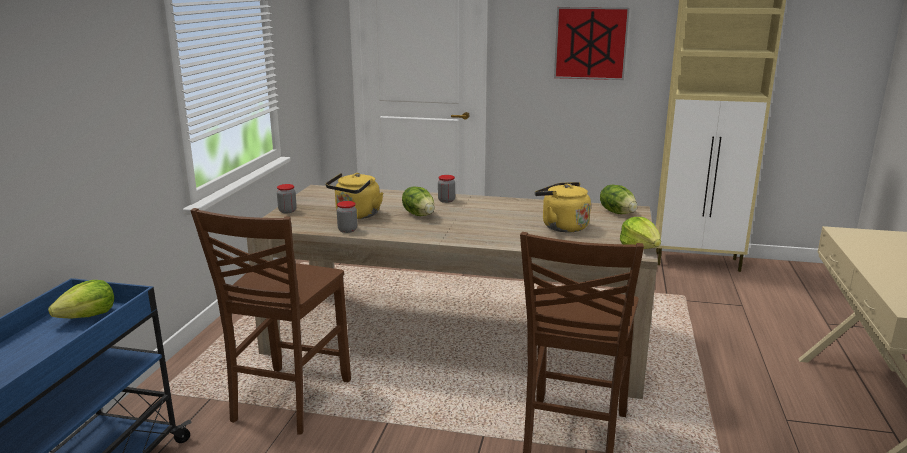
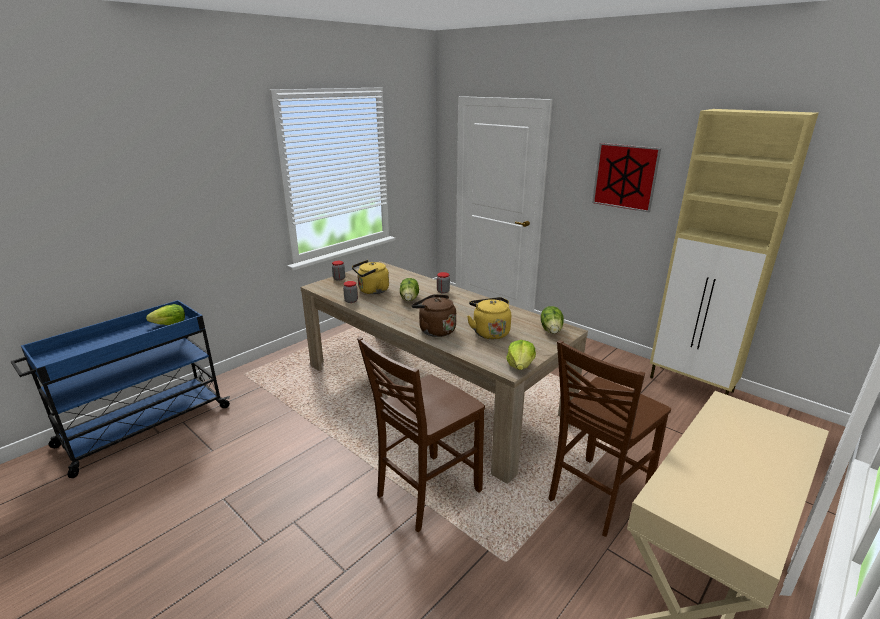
camera: 30 degrees right, 5 degrees up
brown chair [191,208,351,434] -> brown chair moved to [548,340,671,537]
none -> brown kettle [412,294,456,337]

